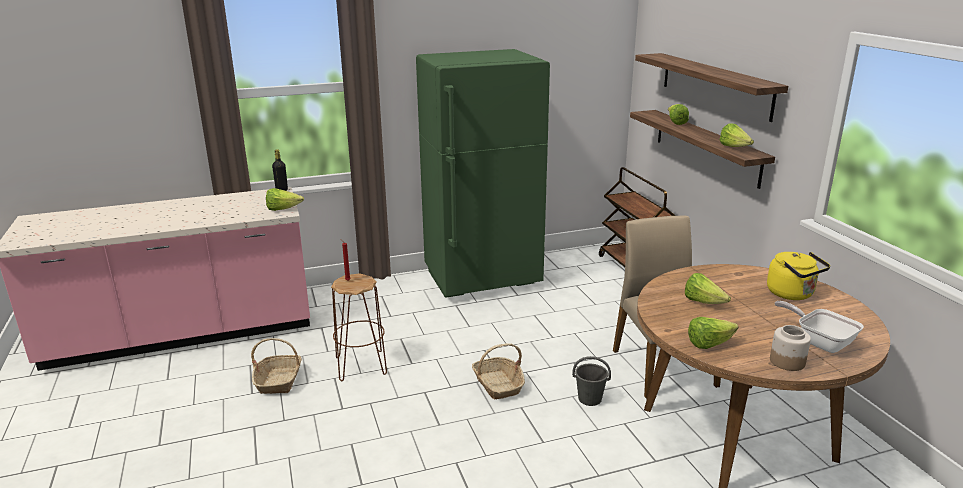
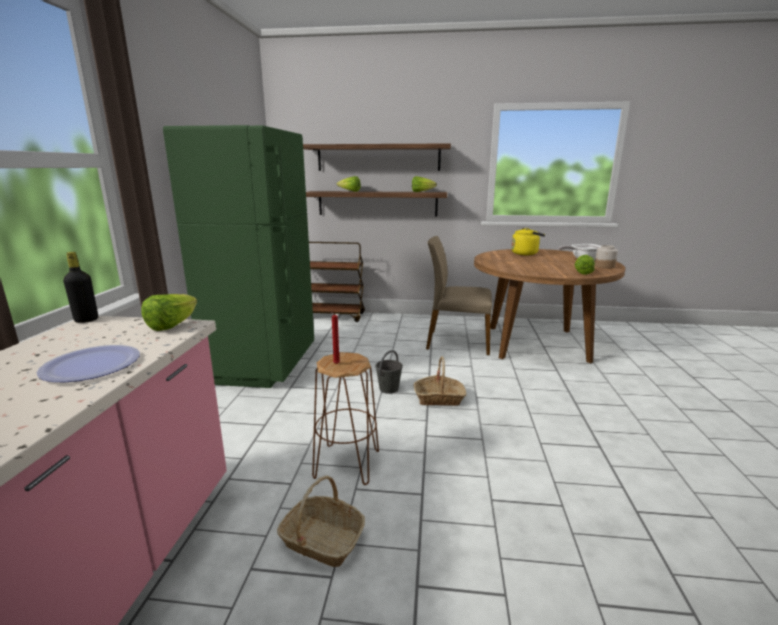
camera: 65 degrees left, 5 degrees down
grey bucket [572,356,611,406] -> grey bucket moved to [375,350,403,394]
lettuce [685,273,731,304] -> none
none -> plate [37,345,140,382]

